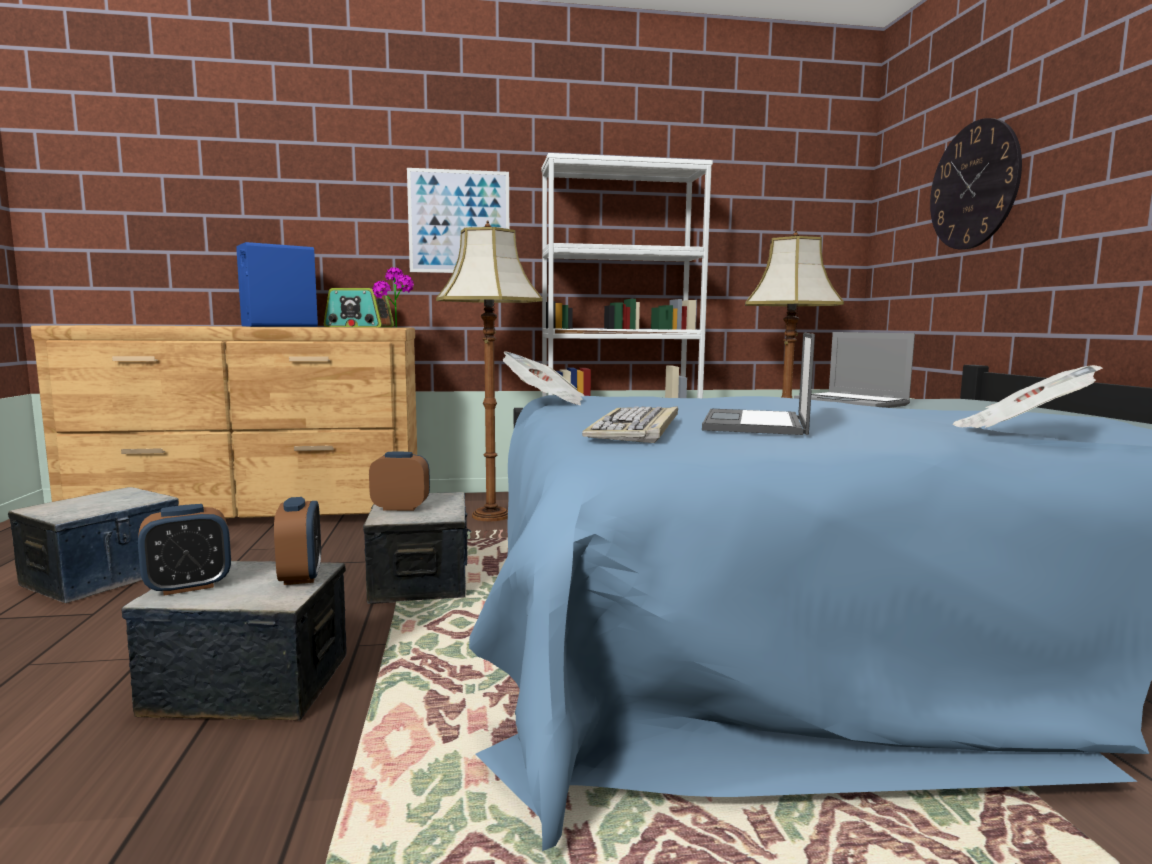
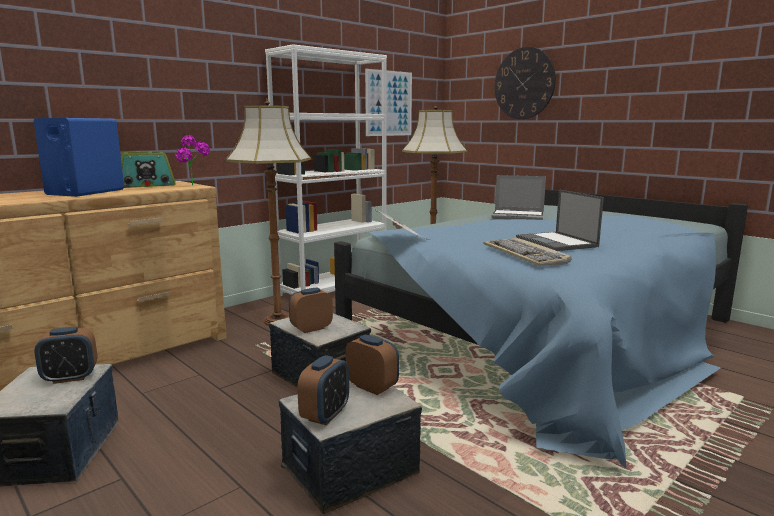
camera: 35 degrees left, 5 degrees up
picture [407,168,509,273] -> picture moved to [365,69,412,136]
newspaper [953,365,1103,428] -> none
none -> alarm clock [34,327,97,384]

